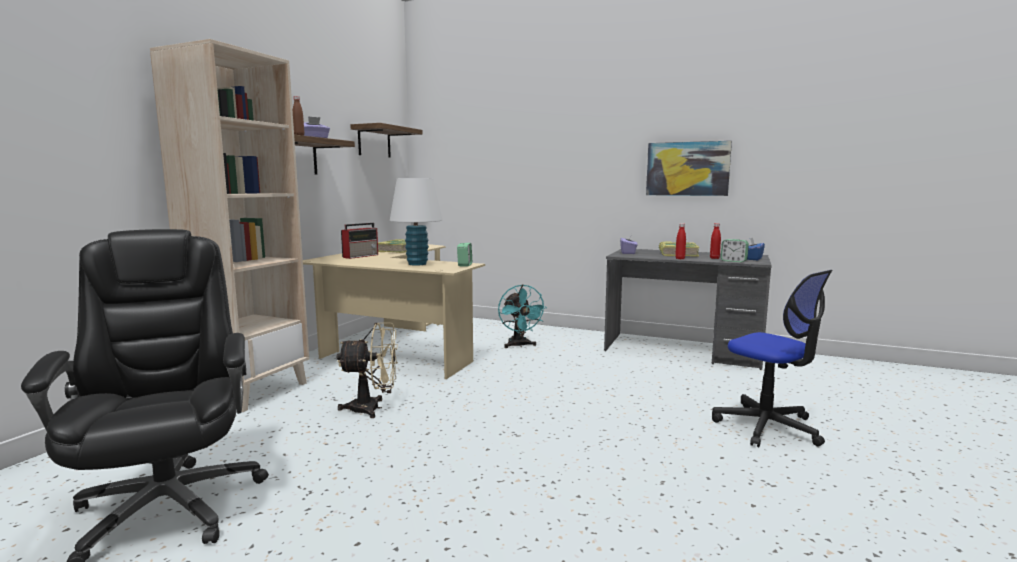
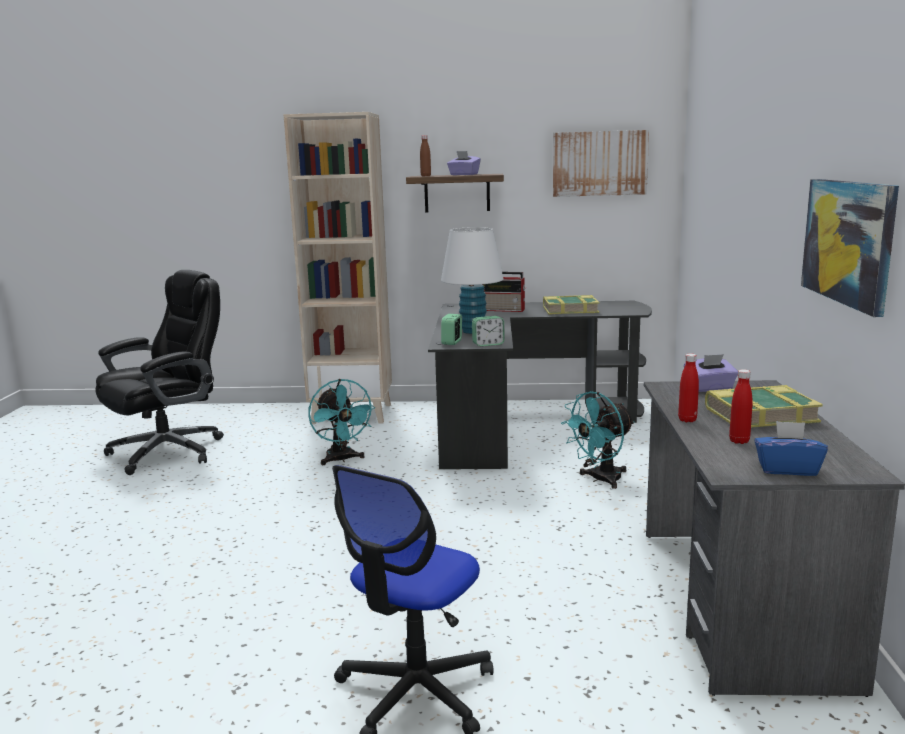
camera: 70 degrees right, 5 degrees up
beige desk [303,244,485,379] -> black desk [428,301,652,469]
beige fan [336,323,398,418] -> turquoise fan [308,379,375,465]
shelf [350,123,423,158] -> picture [553,130,649,197]
alarm clock [721,239,749,262] -> alarm clock moved to [441,314,462,345]

